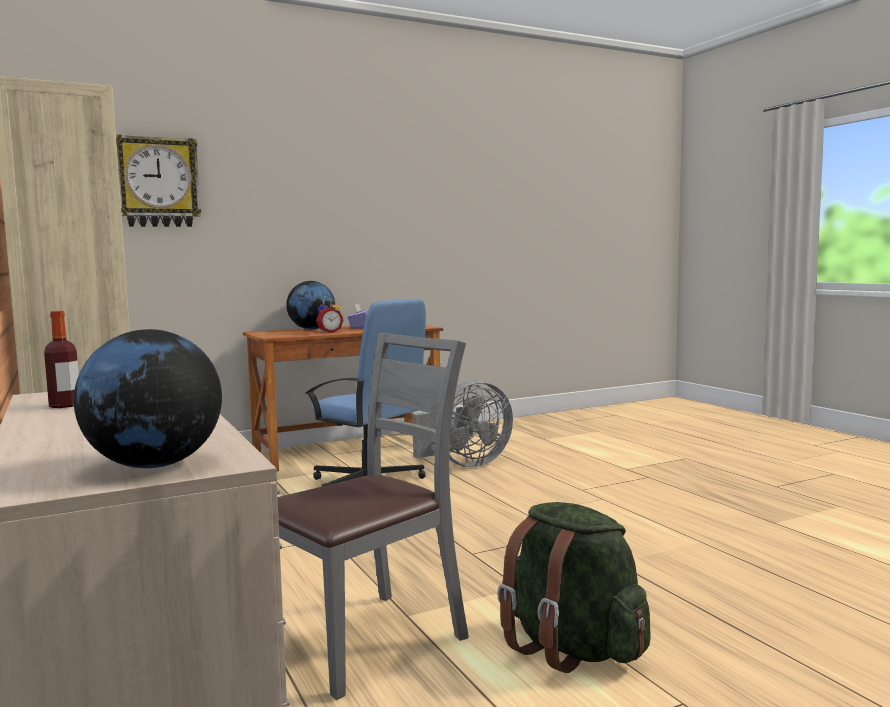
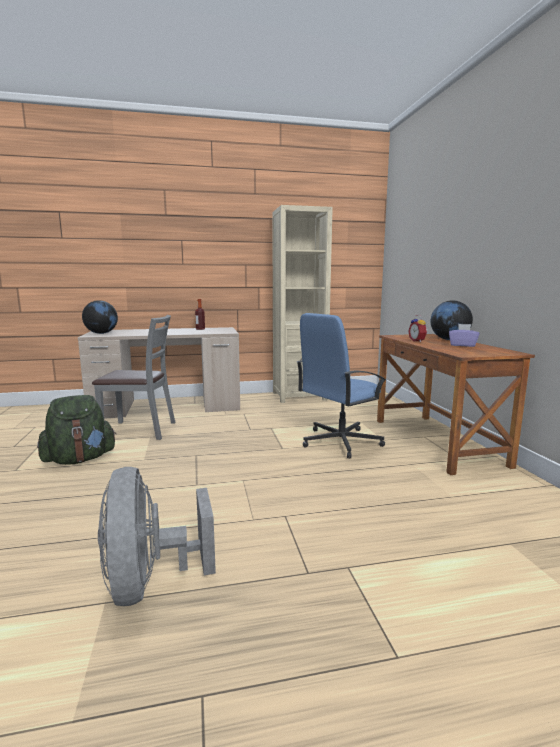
camera: 105 degrees right, 5 degrees up
wall clock [116,134,201,227] -> none
grey chair [277,333,469,700] -> grey chair turned 60 degrees counterclockwise [92,315,175,440]
grey fan [412,380,513,467] -> grey fan moved to [98,467,216,606]

